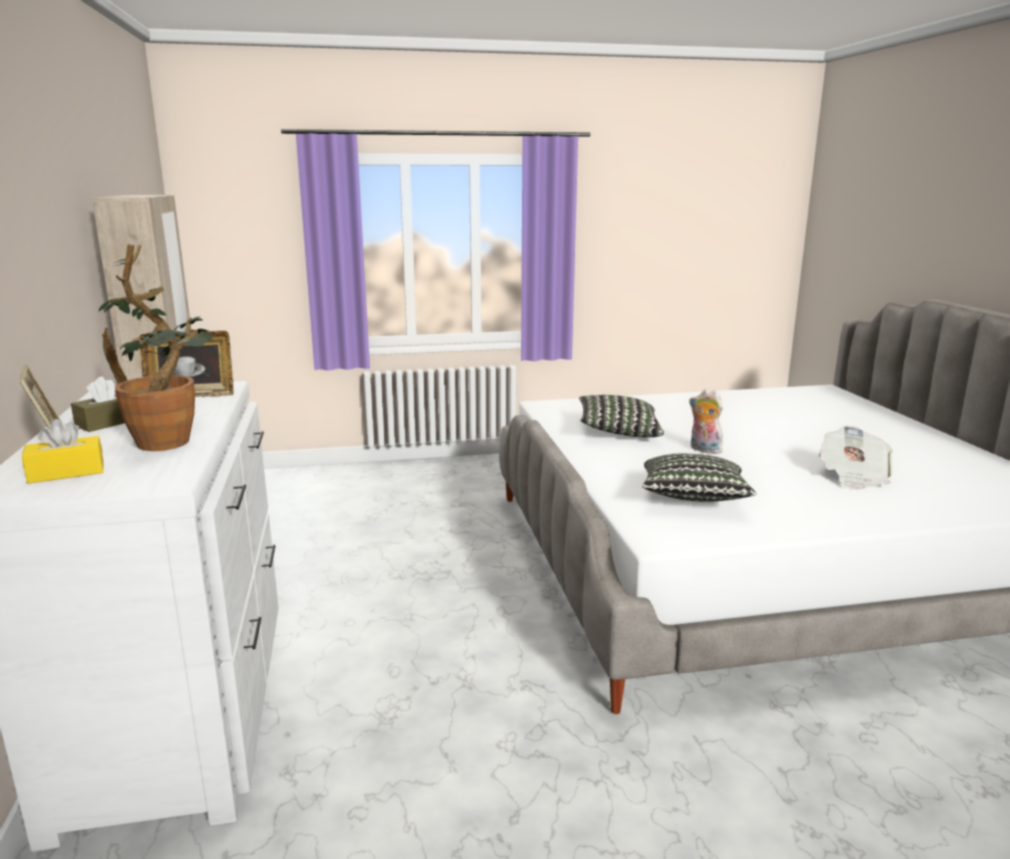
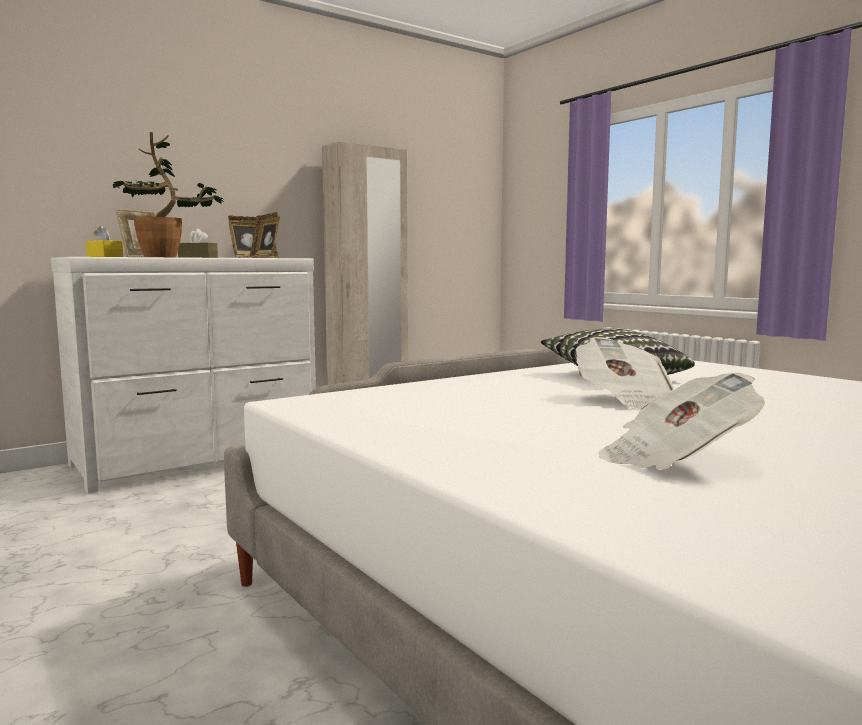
camera: 65 degrees right, 10 degrees down
pillow [642,454,756,502] -> none
plush toy [689,389,723,454] -> newspaper [576,337,674,410]

